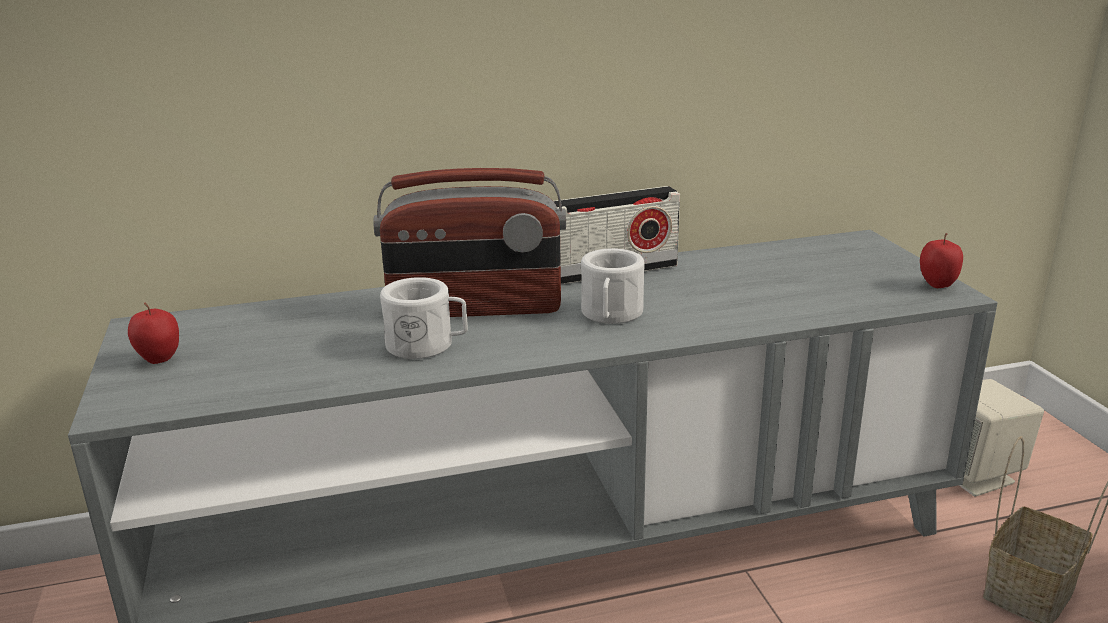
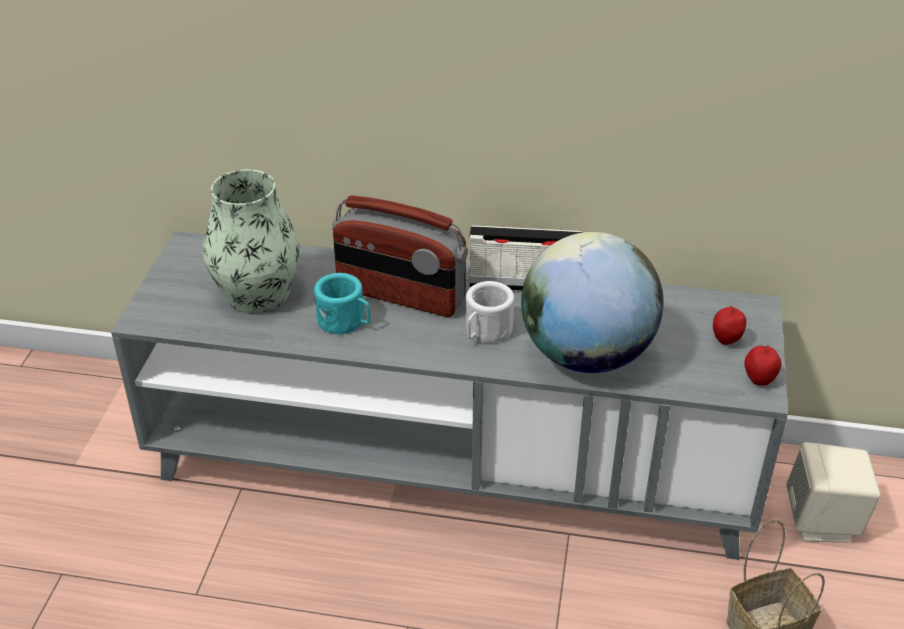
camera: 25 degrees right, 15 degrees up
apple [128,303,179,364] -> apple moved to [713,306,746,345]
white mug [380,277,468,359] -> turquoise mug [314,273,370,334]
none -> vase [203,169,300,313]
none -> globe [521,232,664,373]

